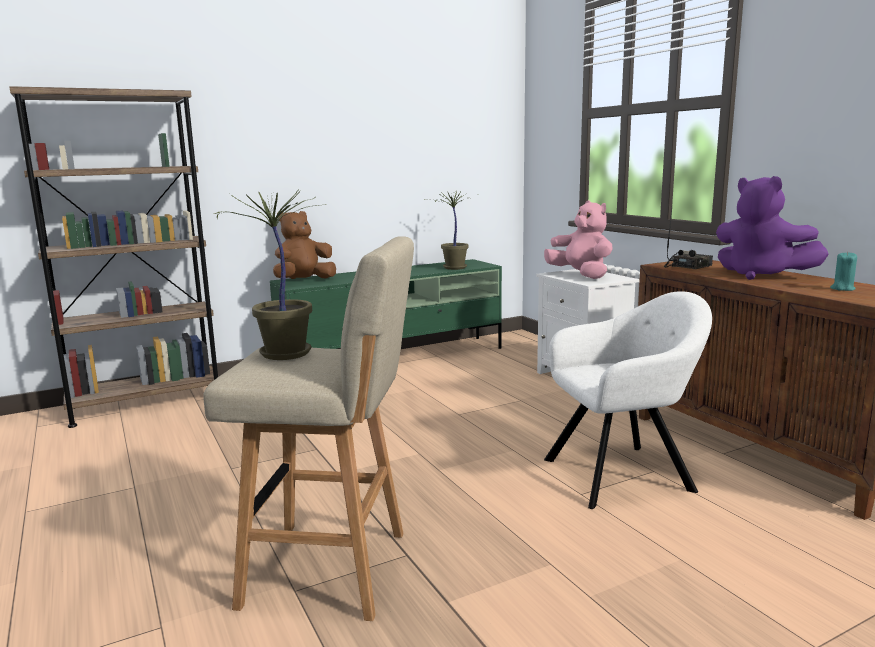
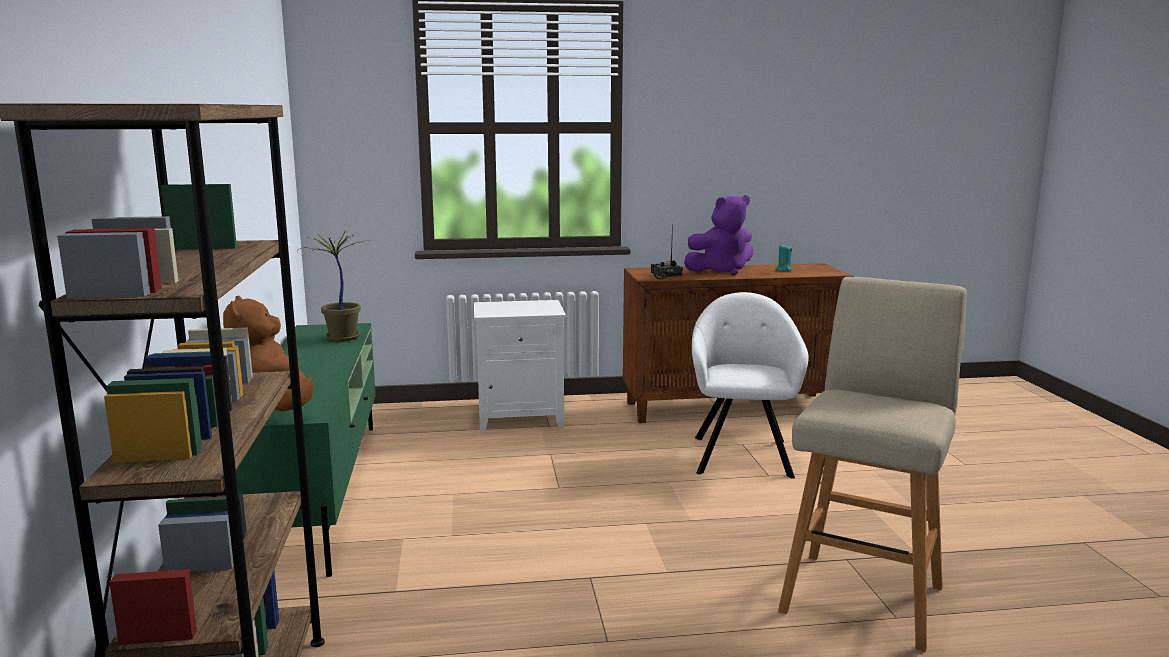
camera: 70 degrees left, 0 degrees up
potted plant [214,189,326,360] -> none
pink plush toy [544,200,613,279] -> none

